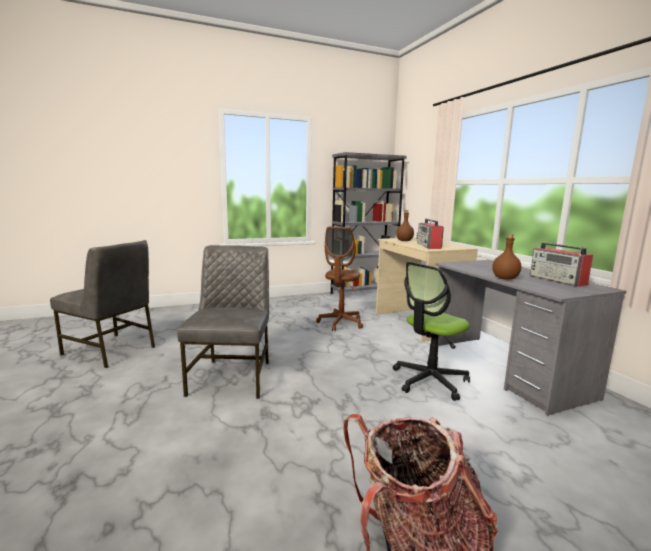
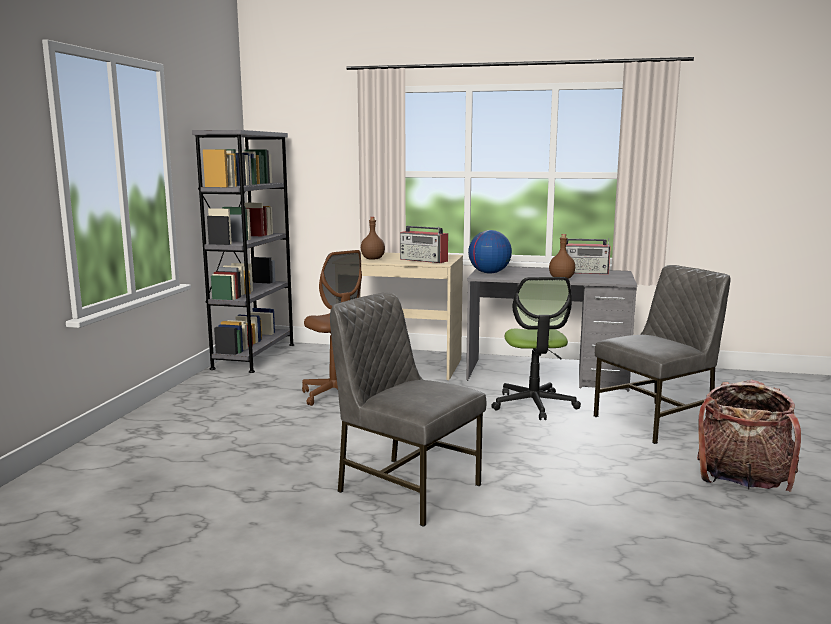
camera: 55 degrees left, 0 degrees up
grey chair [50,240,155,368] -> grey chair moved to [594,265,731,444]
none -> globe [468,230,512,274]

